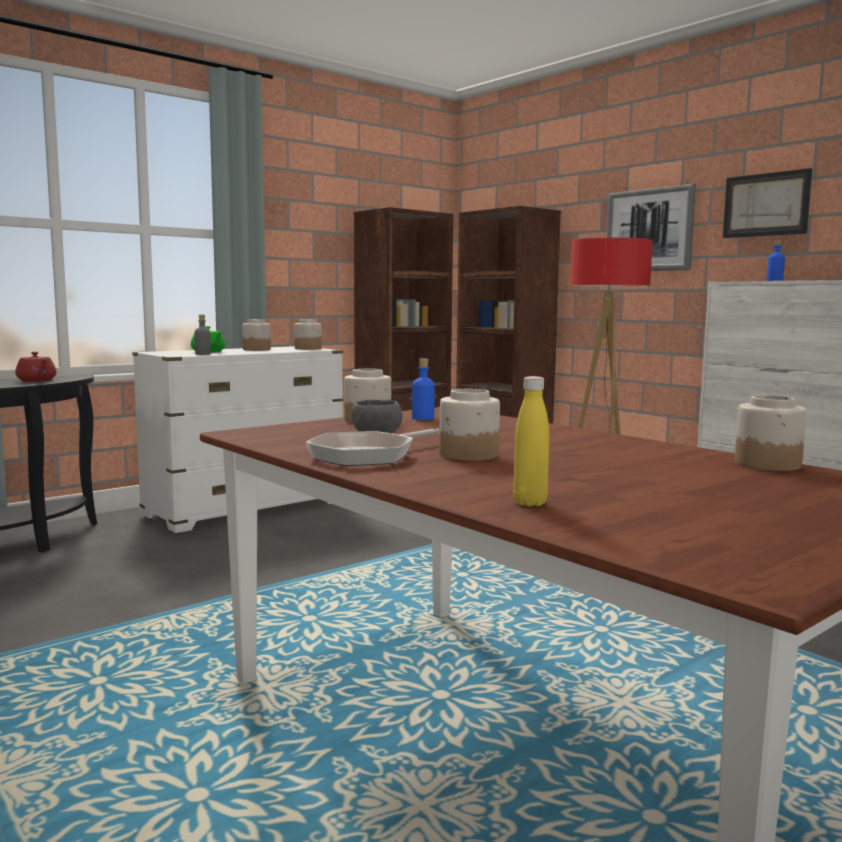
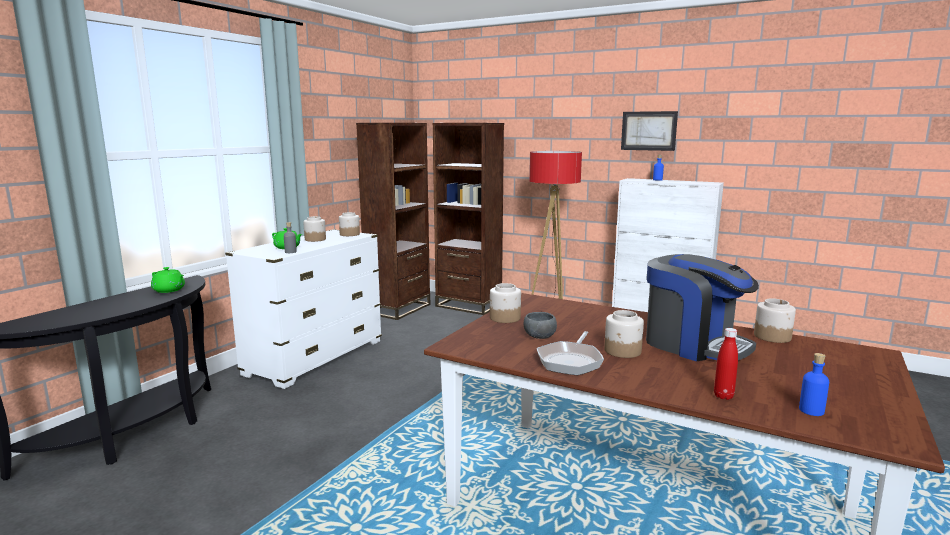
camera: 20 degrees left, 5 degrees up
red teapot [15,352,57,382] -> green teapot [151,267,185,293]
blue bottle [412,359,435,420] -> blue bottle moved to [799,353,829,416]
yellow bottle [513,376,549,507] -> red bottle [714,328,738,400]
picture [606,184,696,271] -> none
none -> coffee machine [646,254,759,361]

